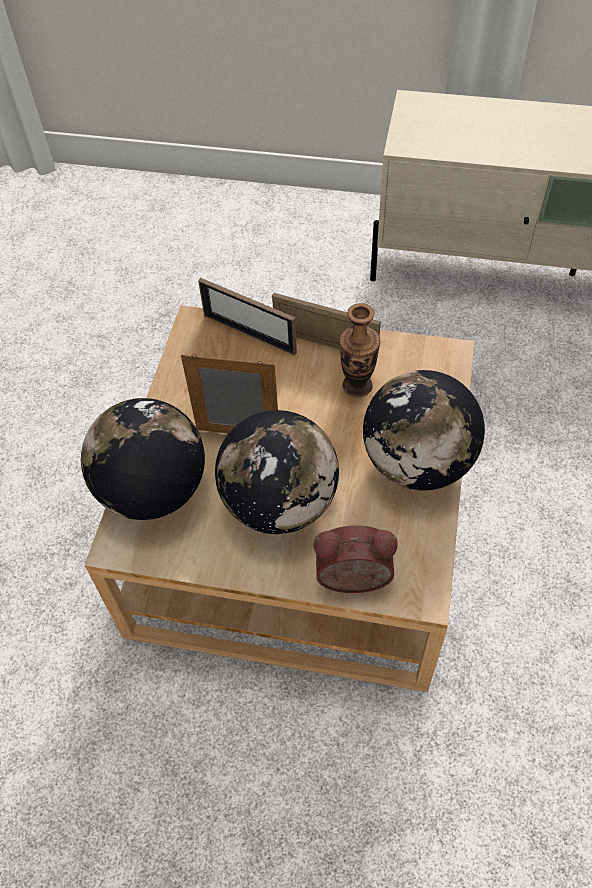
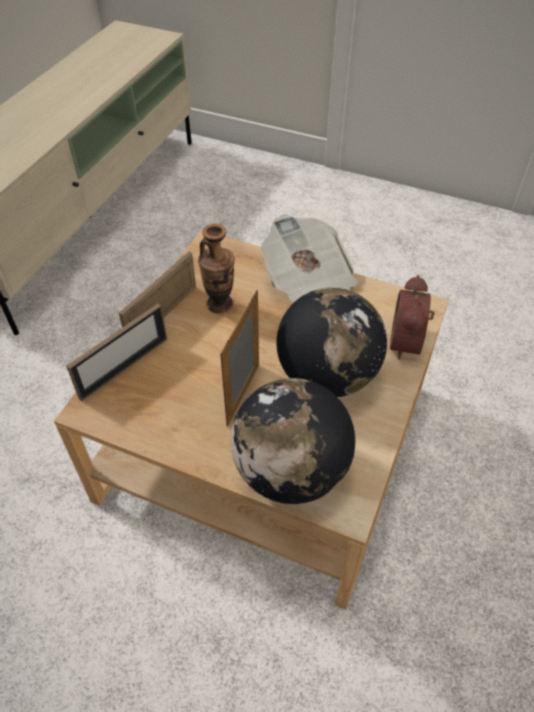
camera: 80 degrees left, 5 degrees down
globe [363,370,485,490] -> newspaper [261,214,358,302]

